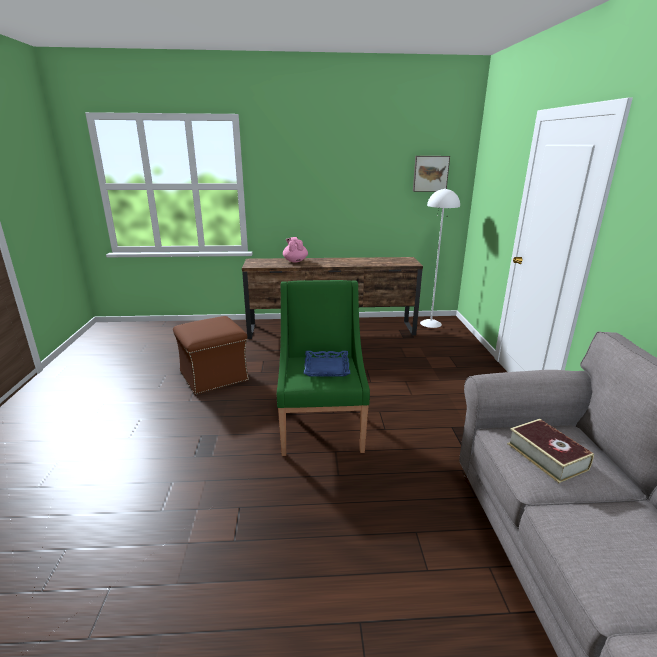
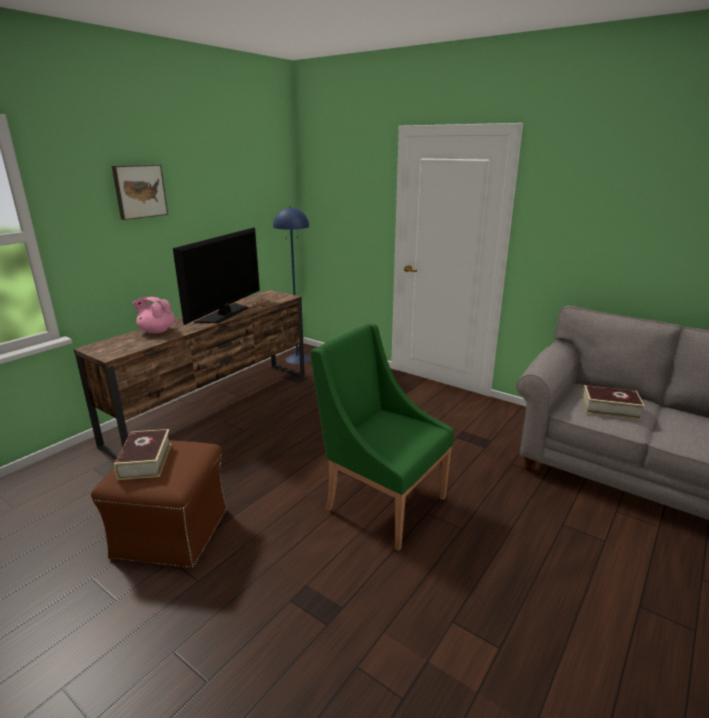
camera: 50 degrees left, 0 degrees up
blue tray [304,351,350,377] -> none
picture [413,156,450,192] -> picture moved to [112,164,168,220]
white floor lamp [420,188,460,328] -> blue floor lamp [273,207,310,364]
none -> book [114,429,172,480]
none -> television [173,227,260,325]

